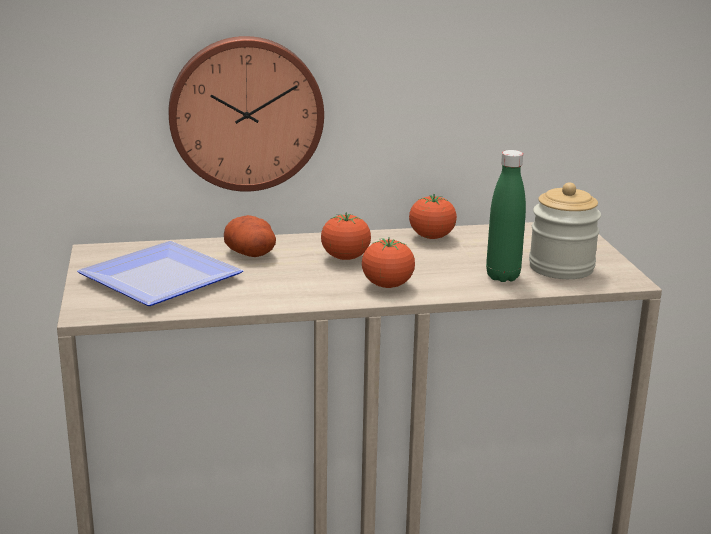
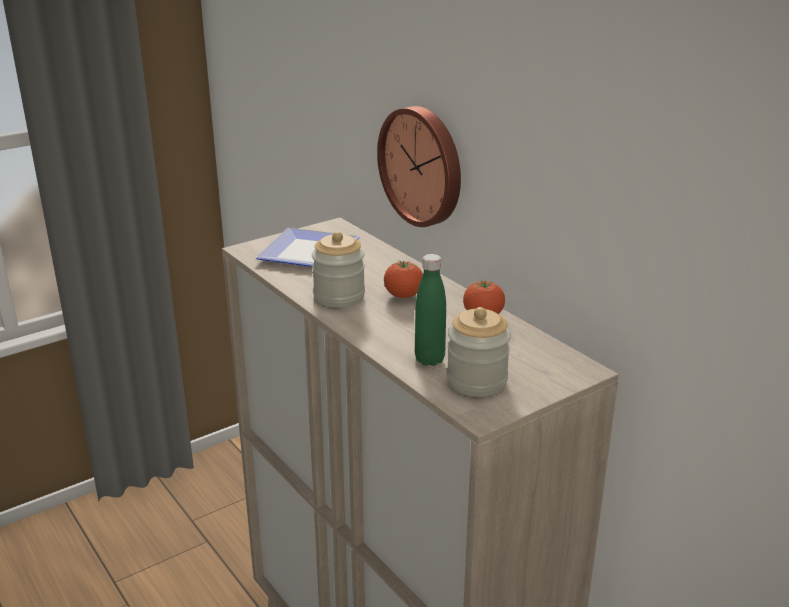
camera: 65 degrees right, 5 degrees up
potato [224,215,276,257] -> none
tomato [362,237,415,288] -> none
none -> jar [312,231,365,307]

